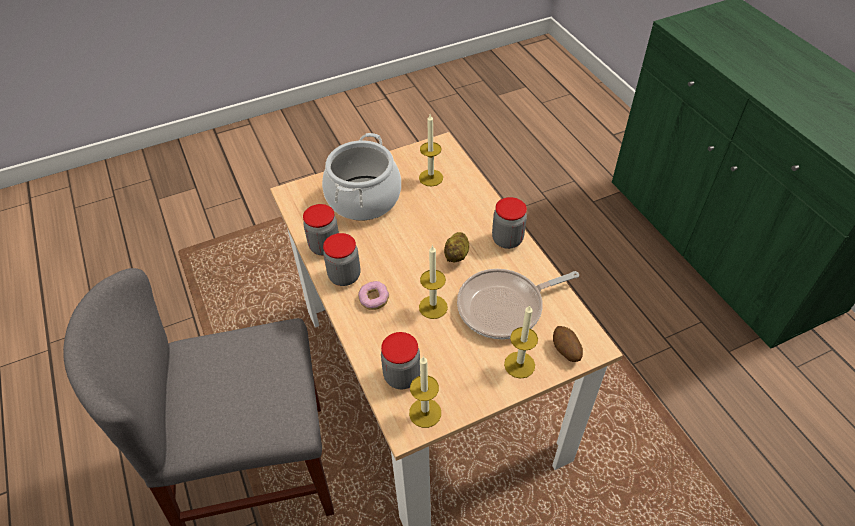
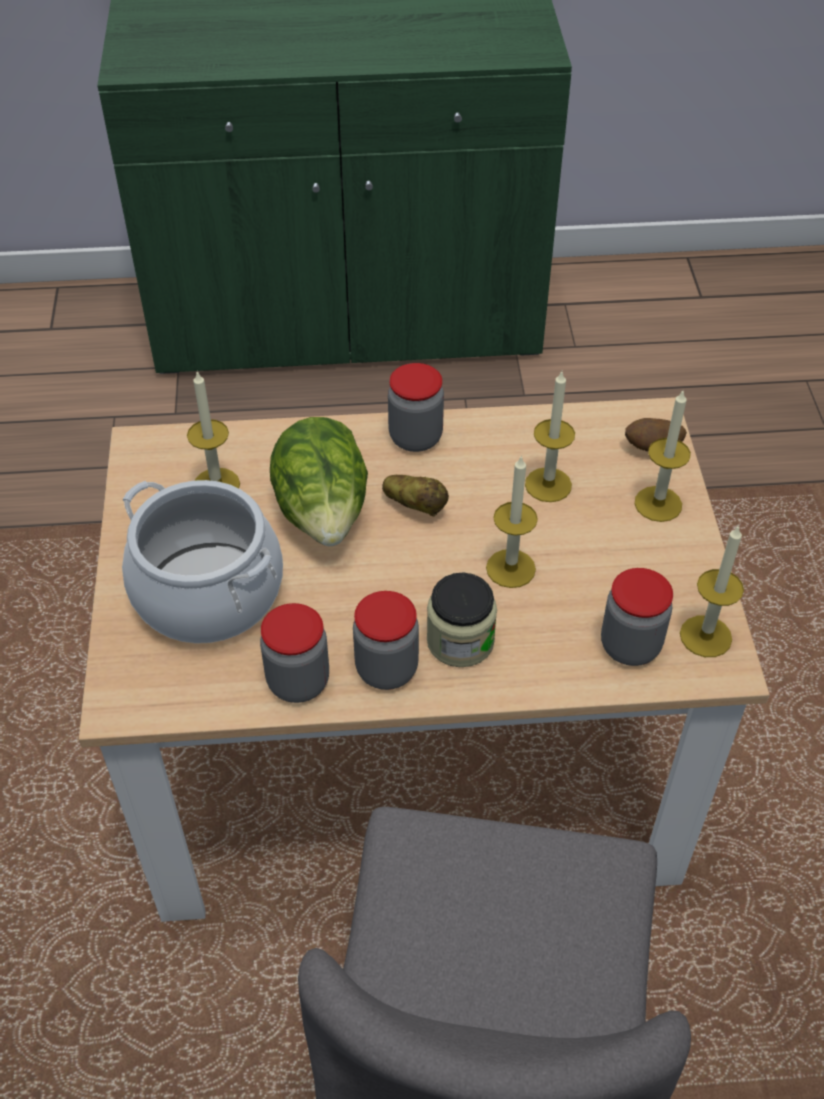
camera: 70 degrees left, 0 degrees up
donut [358,281,389,310] -> jar [427,573,497,667]
frying pan [457,269,579,339] -> candle [525,372,575,502]
none -> lettuce [270,417,368,546]

